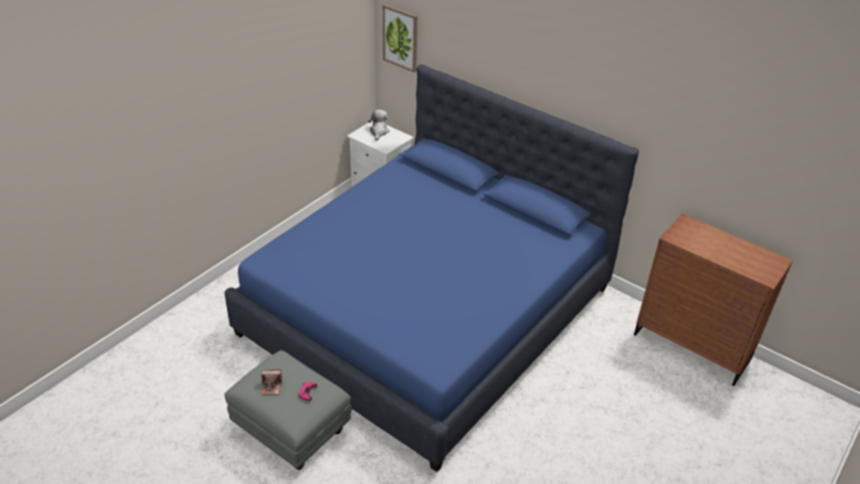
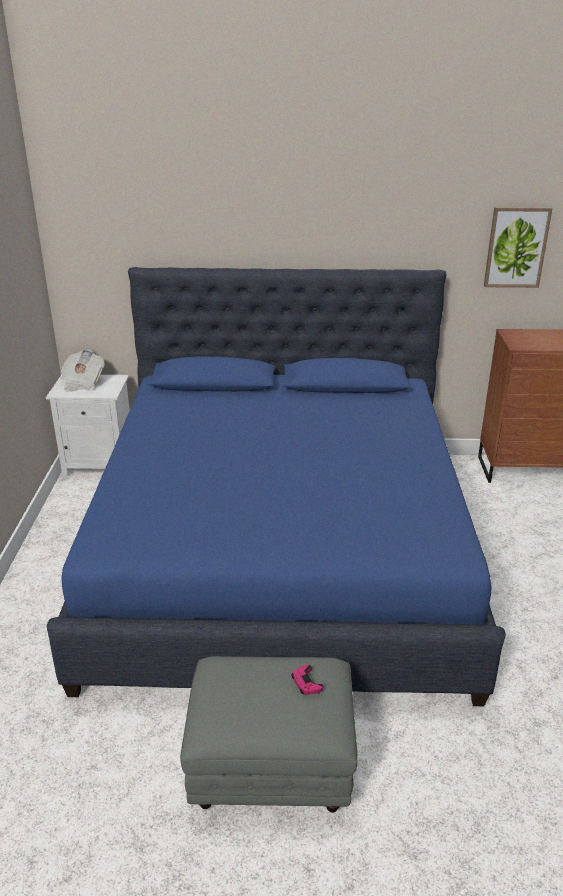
camera: 35 degrees left, 10 degrees down
camera [261,369,282,395] -> none
plush toy [368,109,389,141] -> newspaper [60,349,105,392]
picture [383,4,417,72] -> picture moved to [484,207,553,288]

